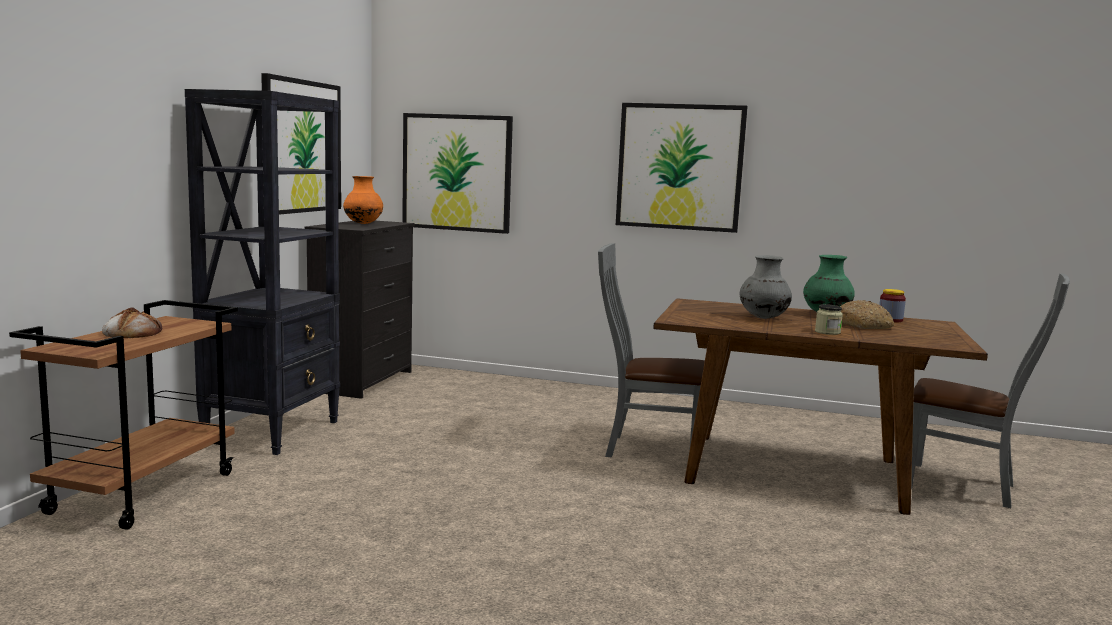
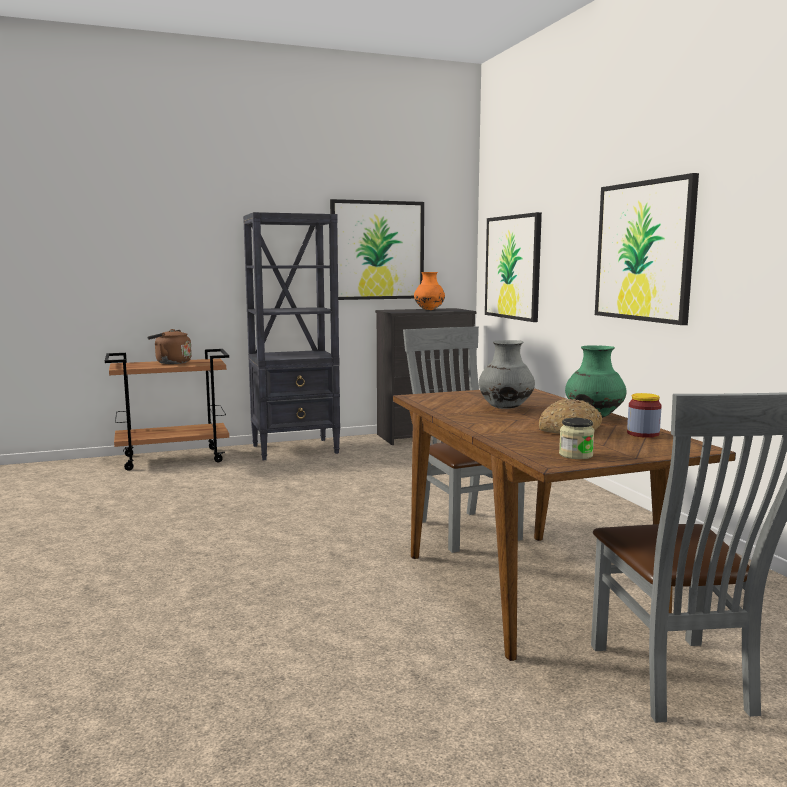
camera: 55 degrees right, 0 degrees up
bread [102,307,162,338] -> brown kettle [147,329,192,364]
jar [815,304,843,335] -> jar moved to [559,418,594,459]

